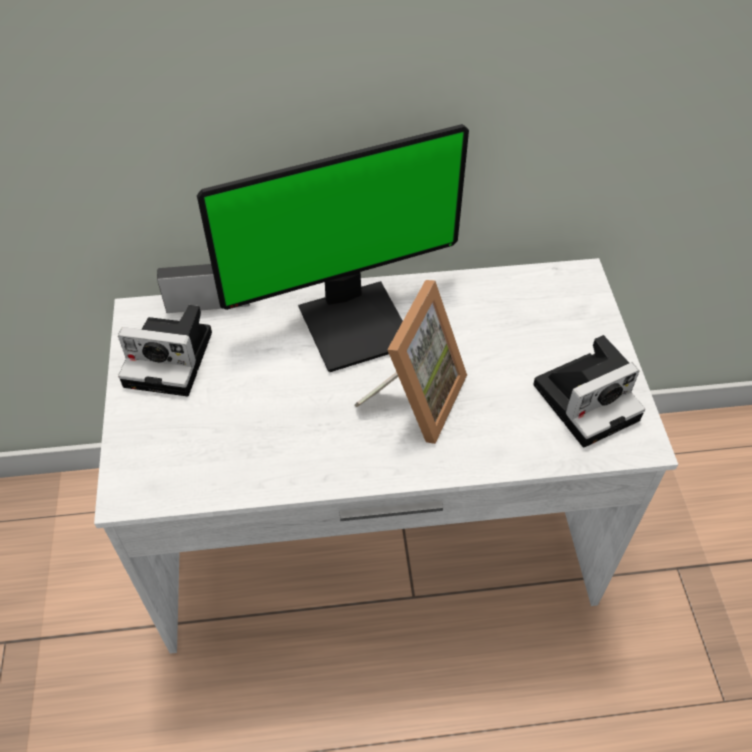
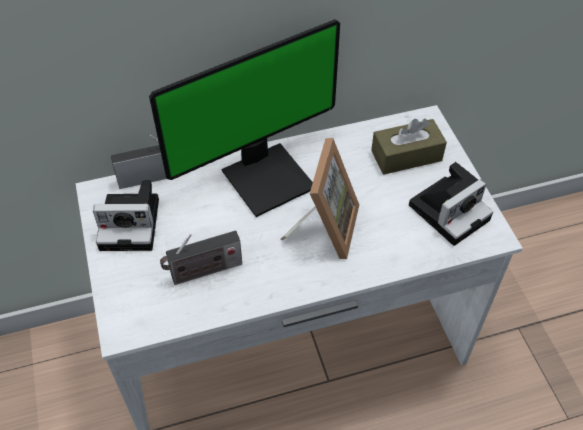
camera: 10 degrees left, 0 degrees up
none -> radio [160,230,242,285]
none -> brown tissue box [371,119,447,175]

